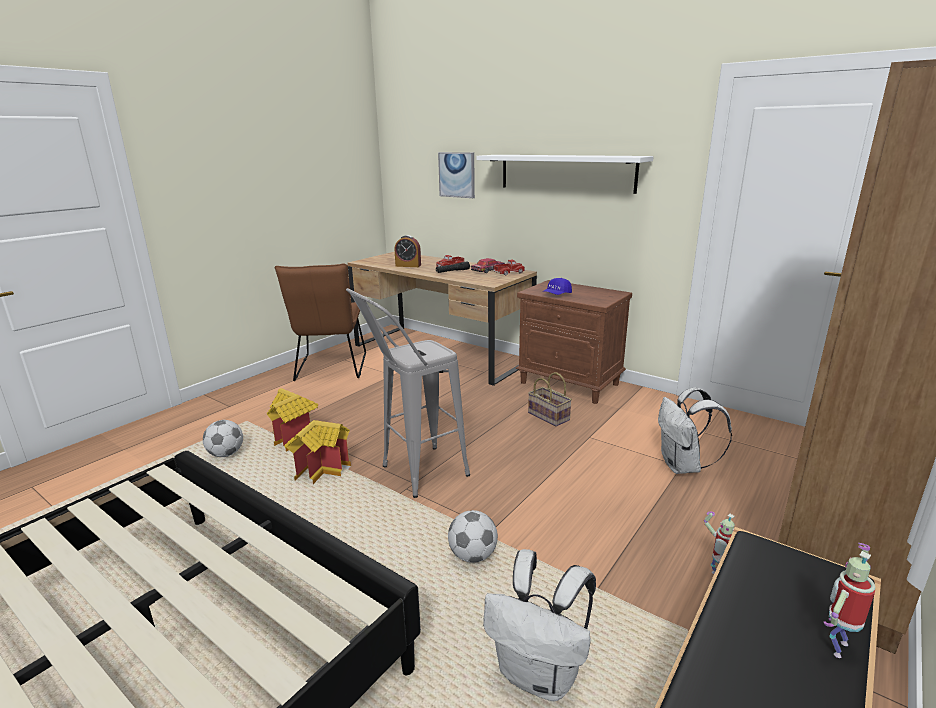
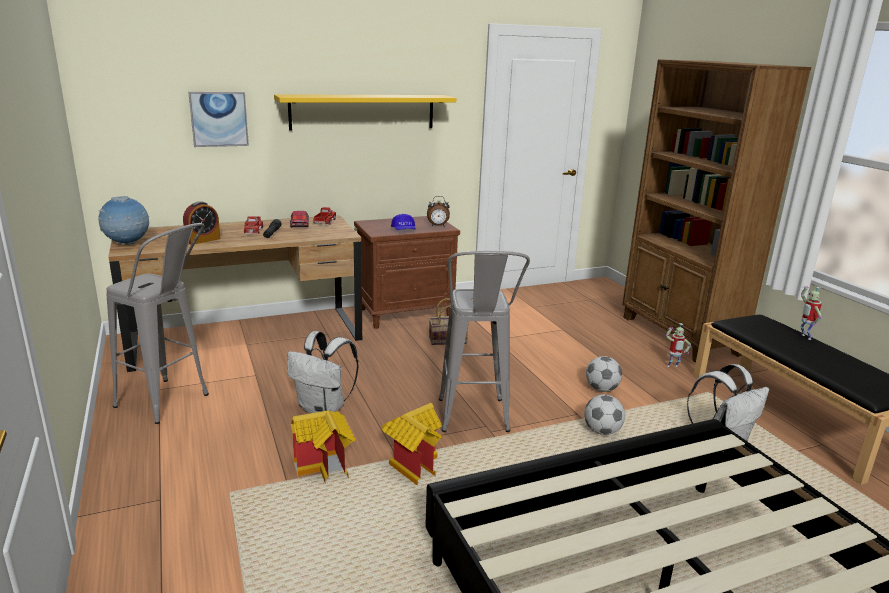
camera: 60 degrees left, 0 degrees up
football [203,420,243,457] -> football moved to [586,356,622,392]
brown chair [275,263,366,381] -> grey stool [106,223,209,424]
white shelf [476,155,654,194] -> yellow shelf [274,94,456,131]
white backpack [658,388,732,474] -> white backpack moved to [287,331,359,413]
none -> globe [98,196,149,245]
none -> alarm clock [427,196,450,227]

